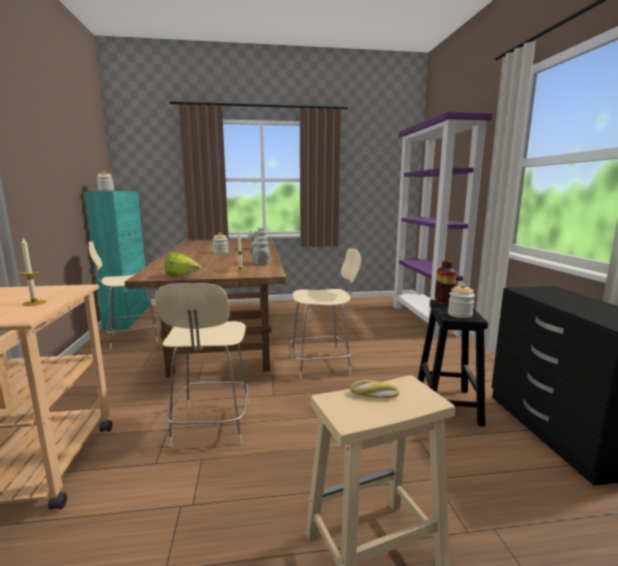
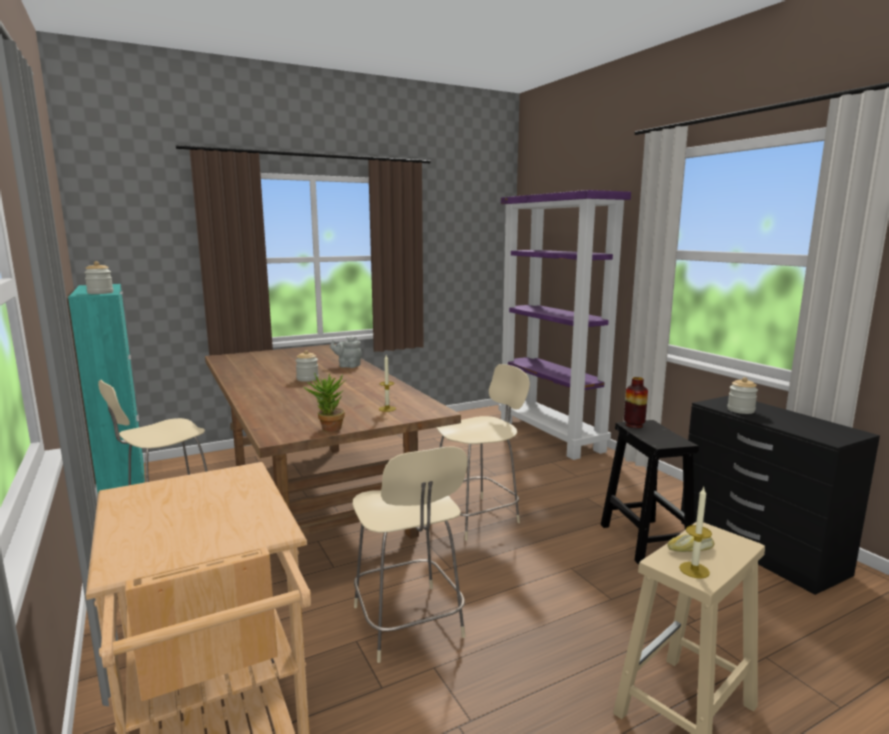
camera: 20 degrees left, 0 degrees up
candle [18,238,47,306] -> candle moved to [679,487,712,579]
lettuce [164,252,201,276] -> potted plant [303,373,346,432]
grey teapot [249,237,270,265] -> none
jar [448,284,475,318] -> jar moved to [727,377,758,414]

